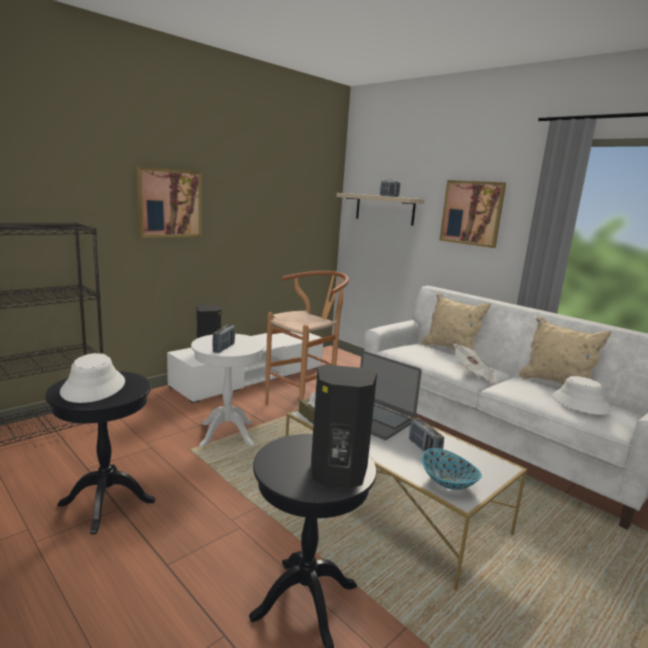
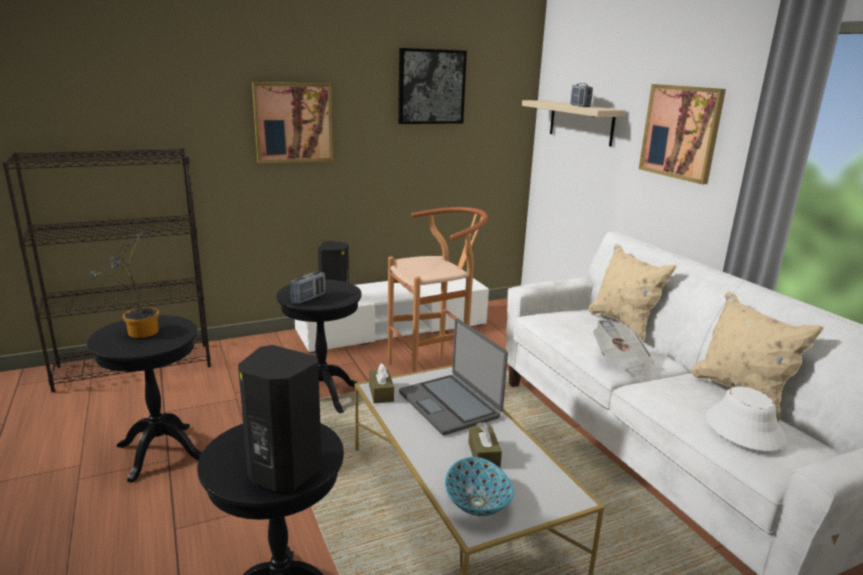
camera: 20 degrees right, 5 degrees up
white hat [60,353,125,403] -> potted plant [89,231,160,338]
white side table [191,334,265,448] -> black side table [276,279,362,413]
radio [409,418,444,452] -> brown tissue box [468,422,502,468]
none -> picture [398,48,467,124]

